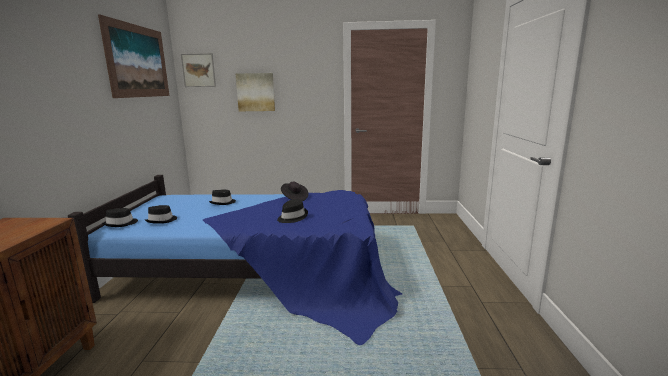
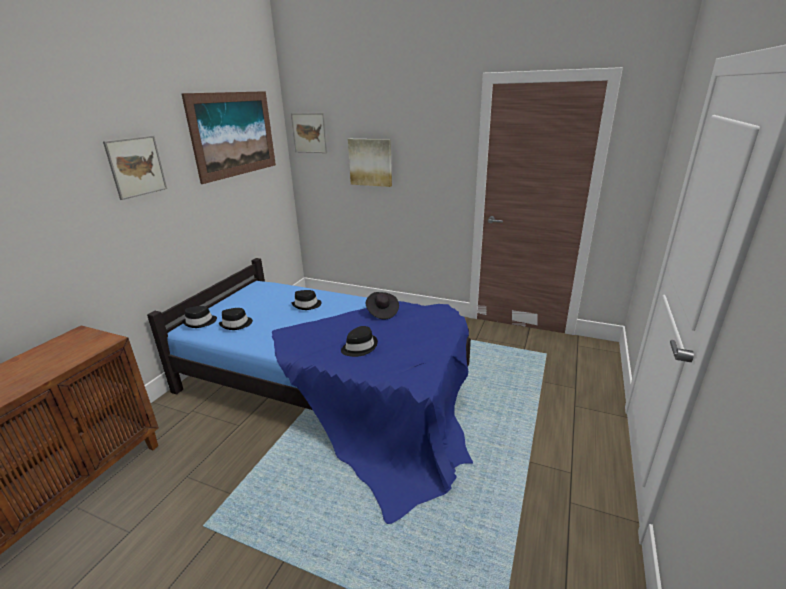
camera: 20 degrees right, 10 degrees up
none -> picture [103,135,167,200]

